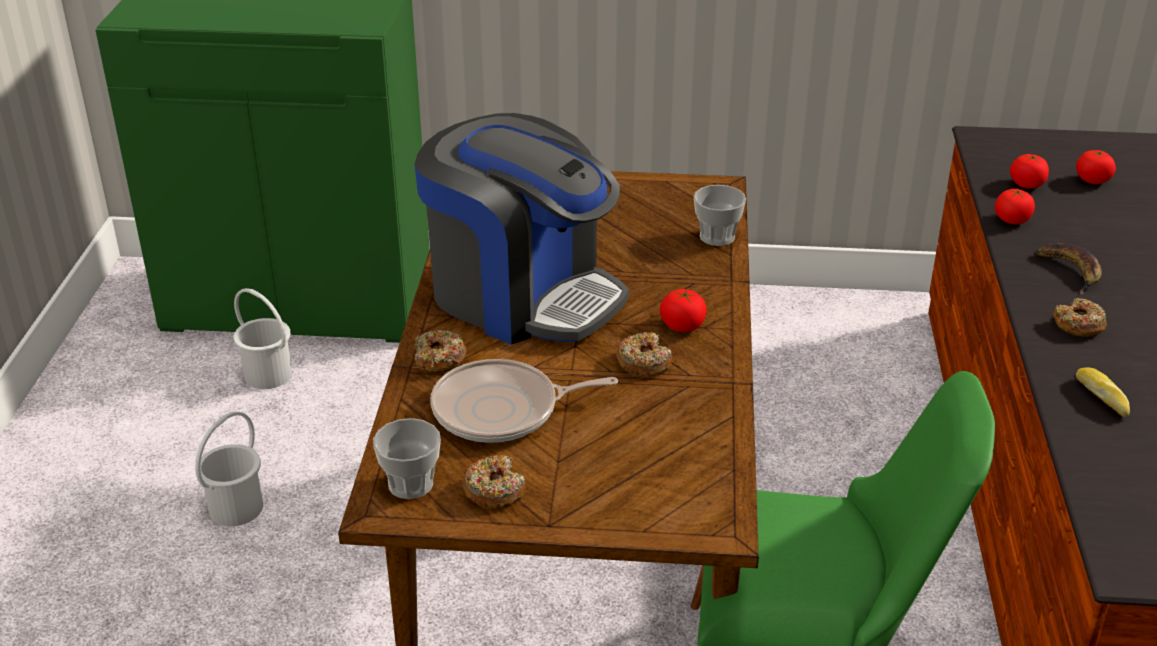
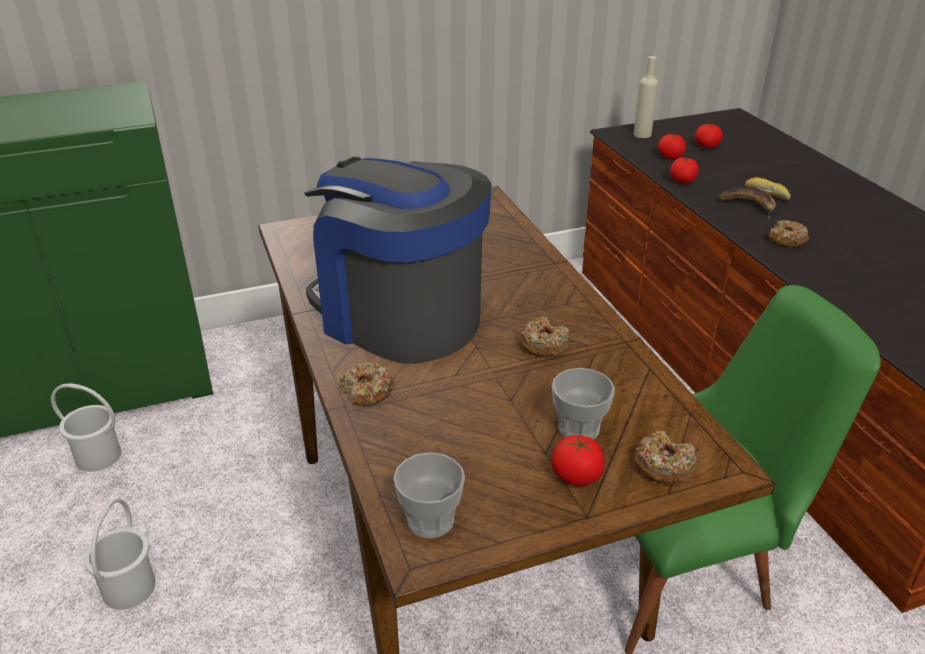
camera: 25 degrees left, 0 degrees up
coffee machine [414,113,629,345] -> coffee machine turned 150 degrees counterclockwise [304,157,492,364]
frying pan [430,359,618,443] -> none
donut [462,455,526,509] -> donut moved to [635,431,696,485]
tomato [660,289,707,332] -> tomato moved to [552,435,605,486]
cup [694,185,746,246] -> cup moved to [552,368,615,439]
bread [1076,367,1130,418] -> bread moved to [745,178,791,200]
none -> beige bottle [634,56,658,138]

